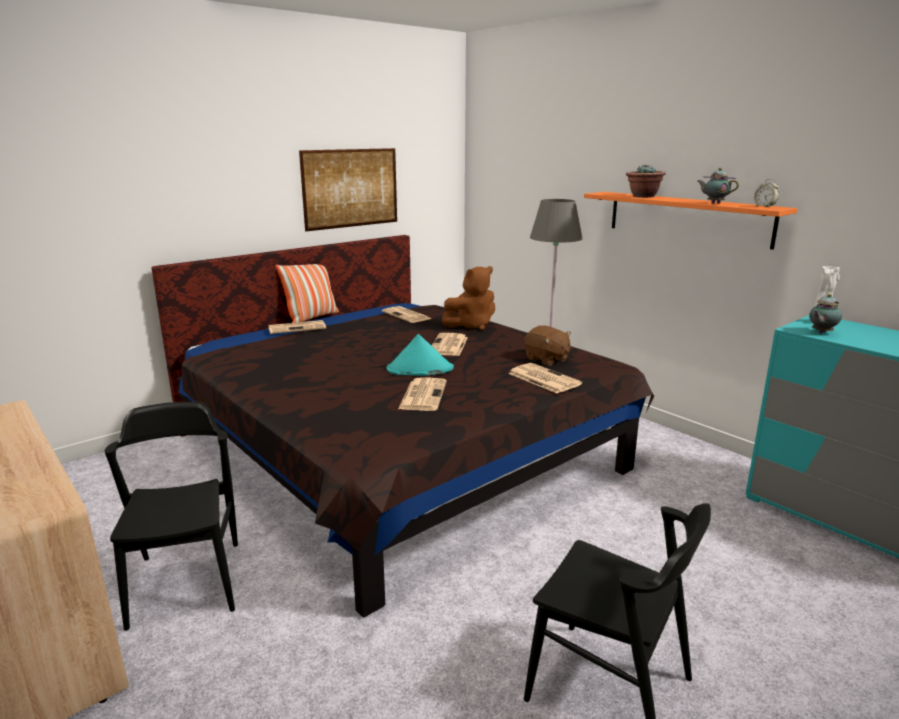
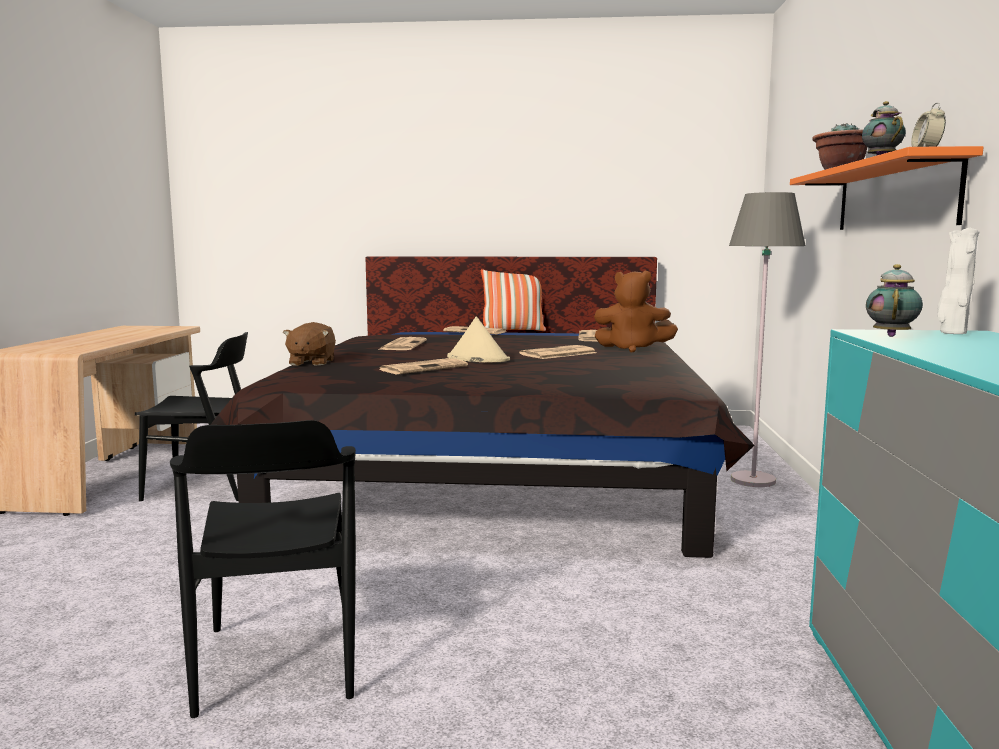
camera: 45 degrees right, 10 degrees down
black chair [104,402,238,631] -> black chair turned 60 degrees clockwise [135,332,248,501]
picture [299,148,397,231] -> none
turquoise hat [387,334,454,376] -> beige hat [447,317,510,362]
newspaper [508,363,582,393] -> newspaper moved to [380,337,427,350]
brown plush toy [524,325,571,366] -> brown plush toy moved to [283,322,336,366]
teapot [809,294,842,333] -> teapot turned 105 degrees clockwise [866,264,923,337]

